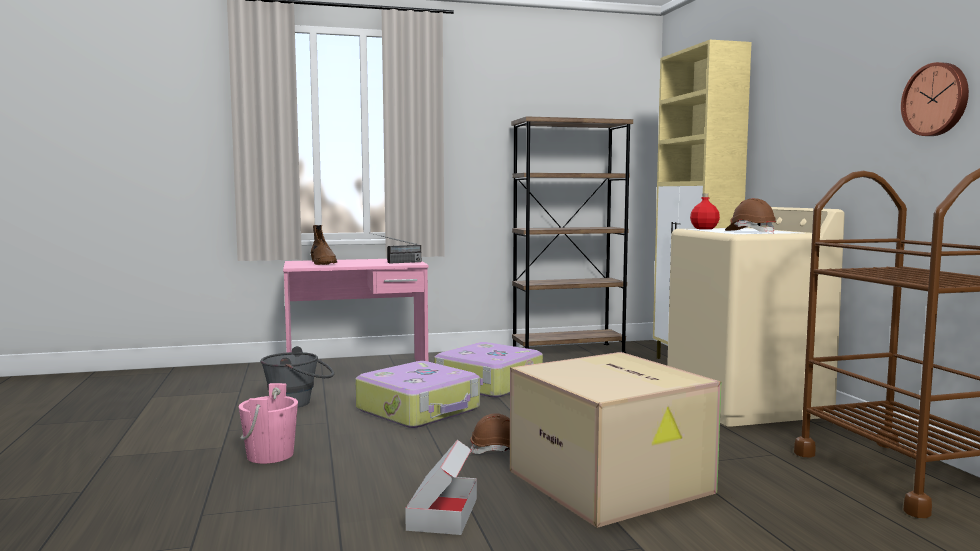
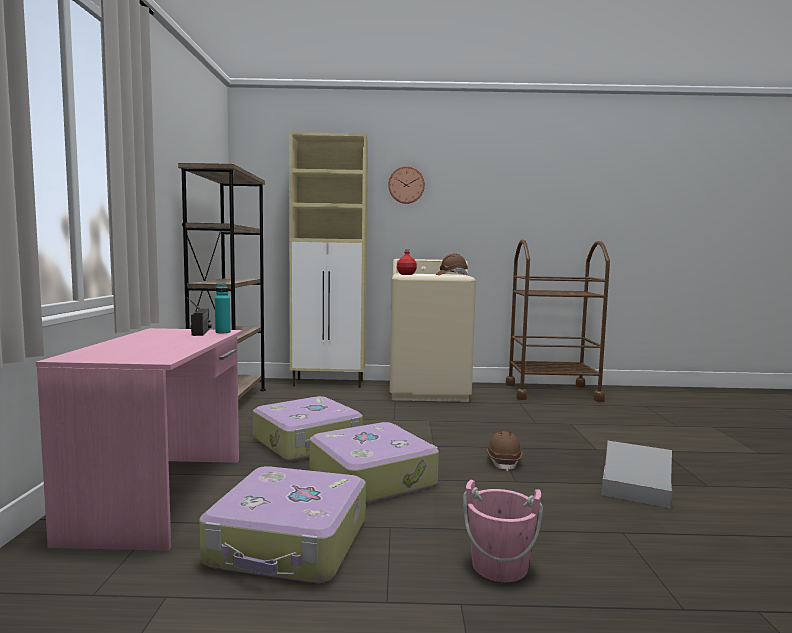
camera: 75 degrees left, 0 degrees up
grey bucket [260,346,334,408] -> suitcase [199,466,366,583]
brown boot [311,225,338,265] -> none
cardboard box [510,352,722,528] -> none
wall clock [901,62,969,136] -> wall clock moved to [388,166,425,204]
none -> turquoise bottle [215,284,231,333]

